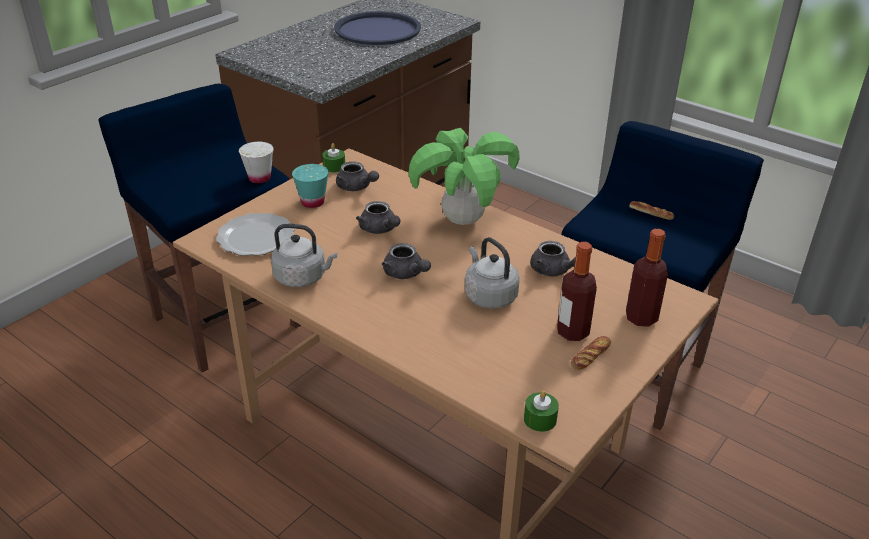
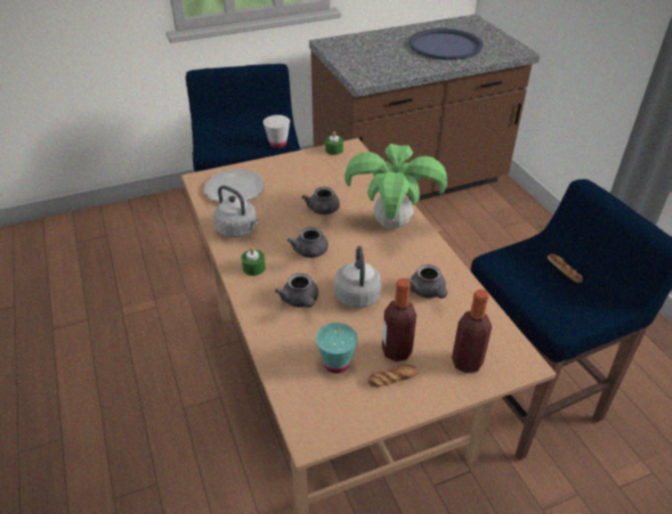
camera: 30 degrees right, 5 degrees up
turquoise cup [292,164,329,208] -> turquoise cup moved to [316,323,358,374]
grey teapot [336,161,379,191] -> grey teapot moved to [275,273,319,308]
green candle [524,391,559,432] -> green candle moved to [241,247,266,276]

